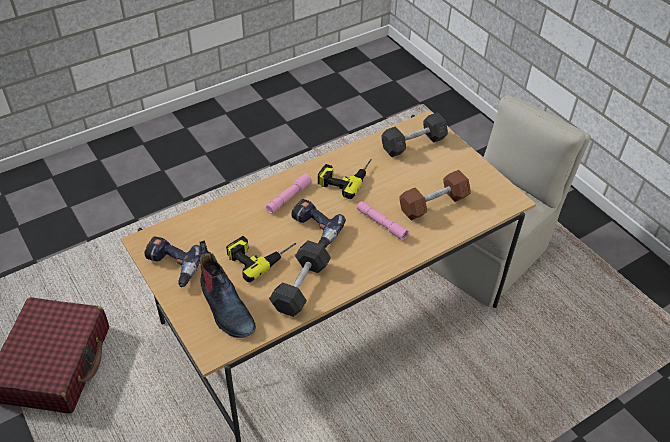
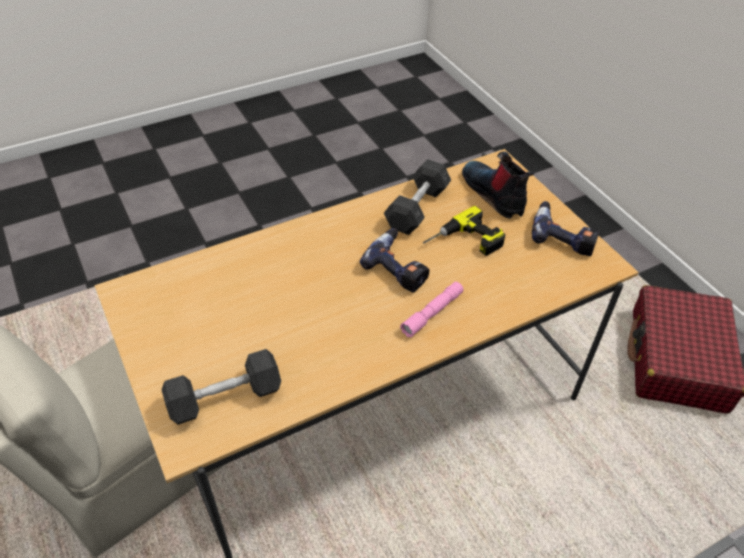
camera: 175 degrees left, 0 degrees up
power drill [318,159,372,199] -> none
pink flashlight [357,201,409,241] -> none
brown dumbbell [400,170,471,221] -> none

